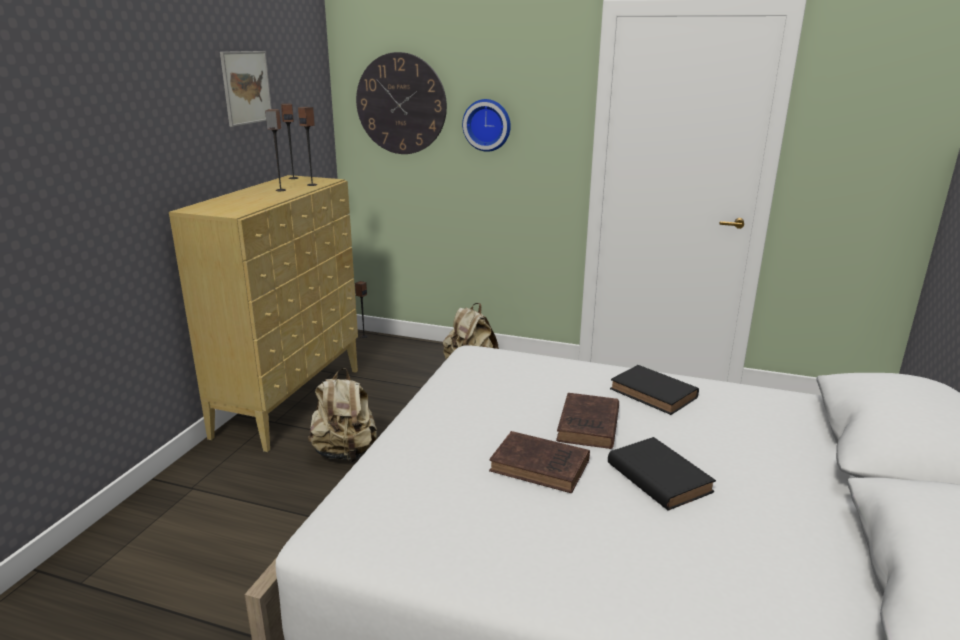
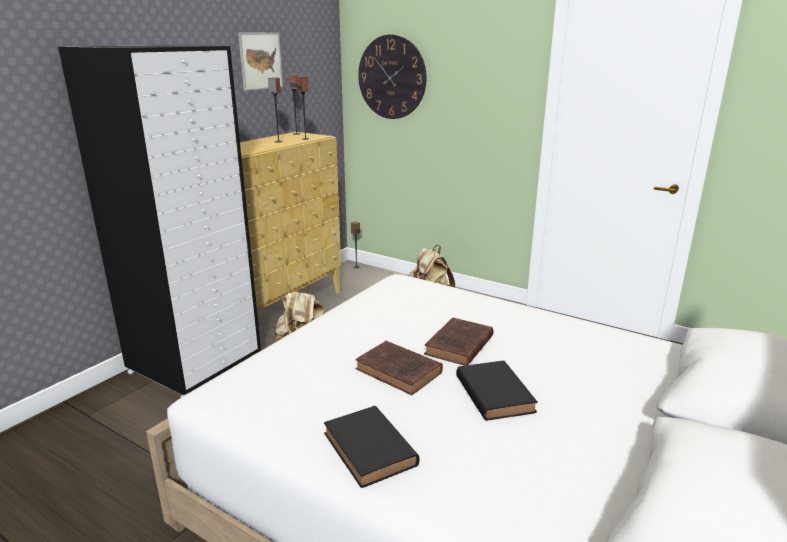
camera: 15 degrees right, 0 degrees up
wall clock [462,99,511,152] -> none
black book [610,365,699,415] -> black book moved to [324,406,419,488]
none -> wardrobe [58,45,261,398]

